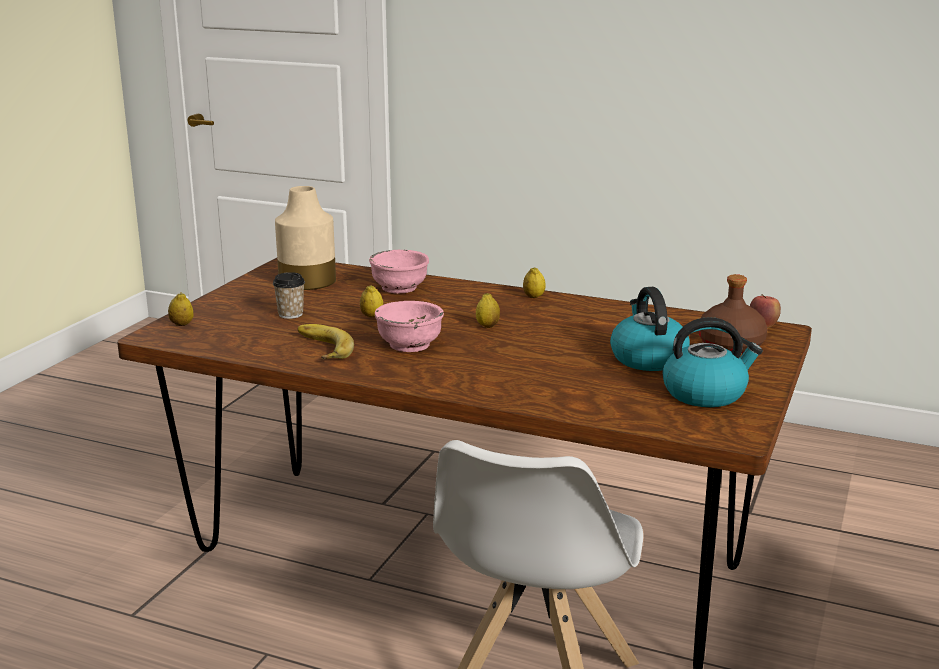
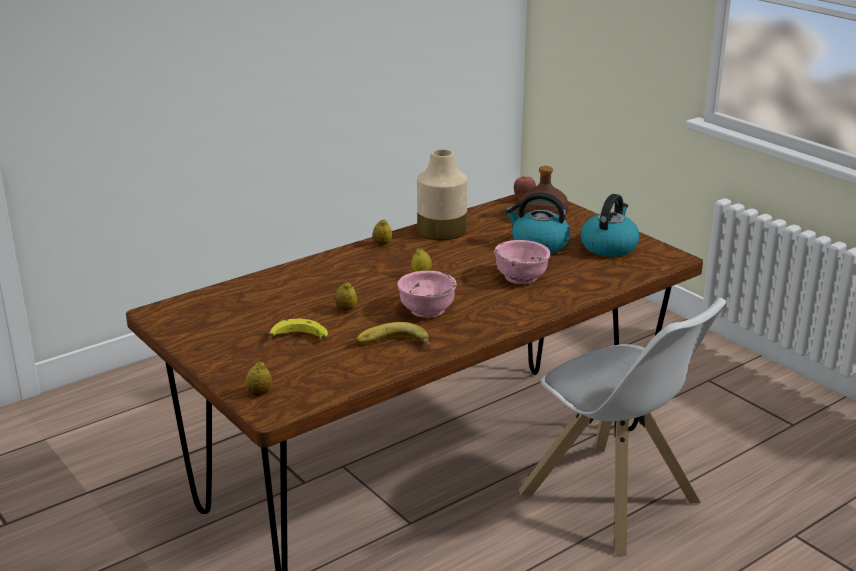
camera: 60 degrees left, 5 degrees up
cup [273,272,305,319] -> banana [269,319,328,341]
beige vase [275,186,336,290] -> beige vase moved to [417,149,467,240]
pink bowl [369,250,429,294] -> pink bowl moved to [494,240,550,284]

